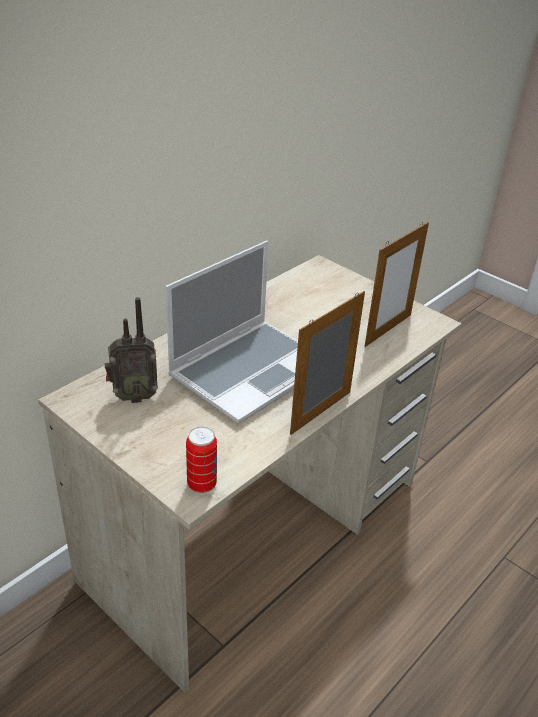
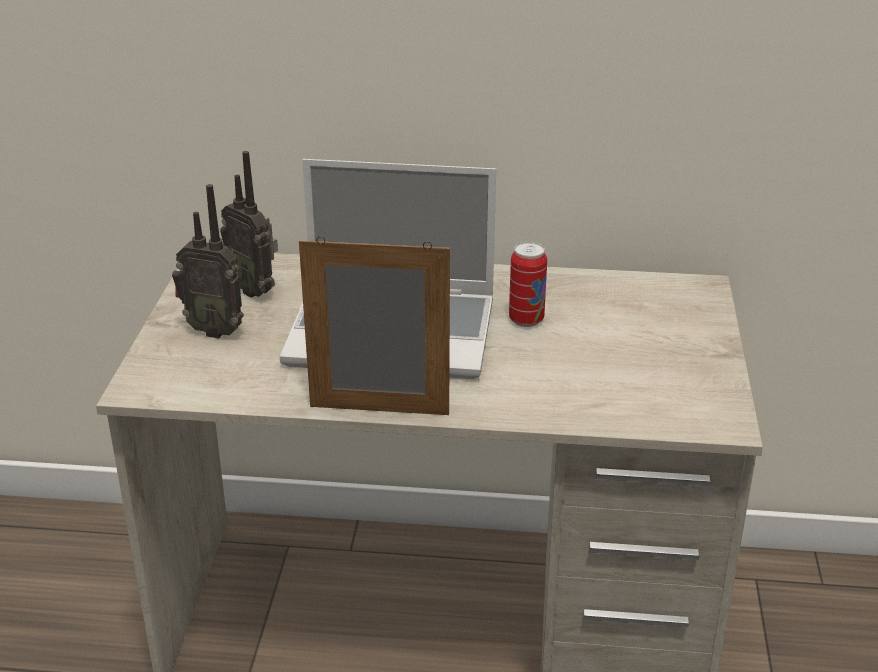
camera: 55 degrees right, 5 degrees down
can [186,426,217,493] -> can moved to [509,242,547,327]
picture frame [365,222,429,347] -> none
none -> radio [172,184,244,339]

